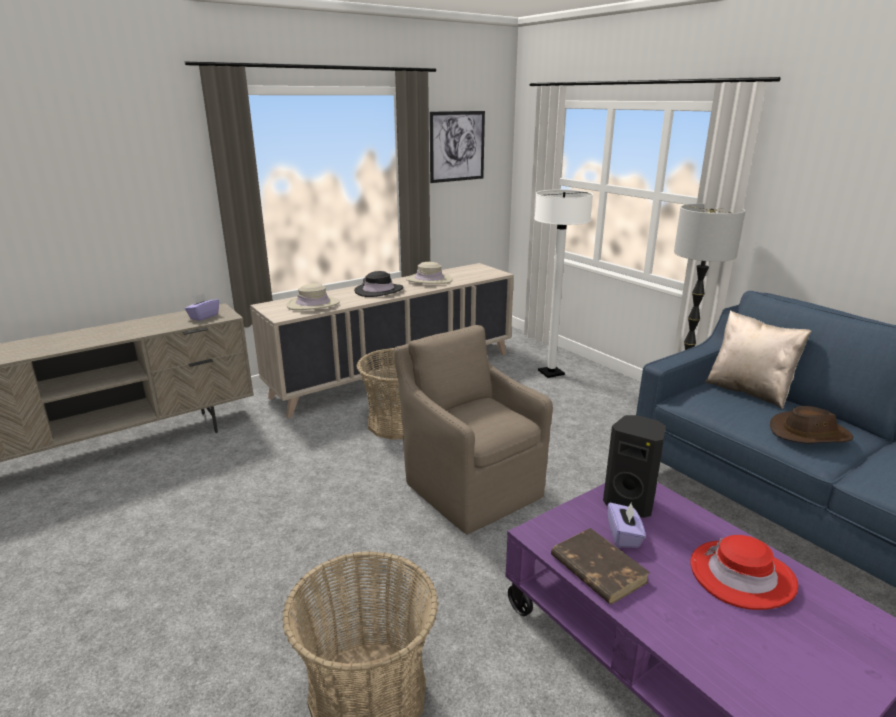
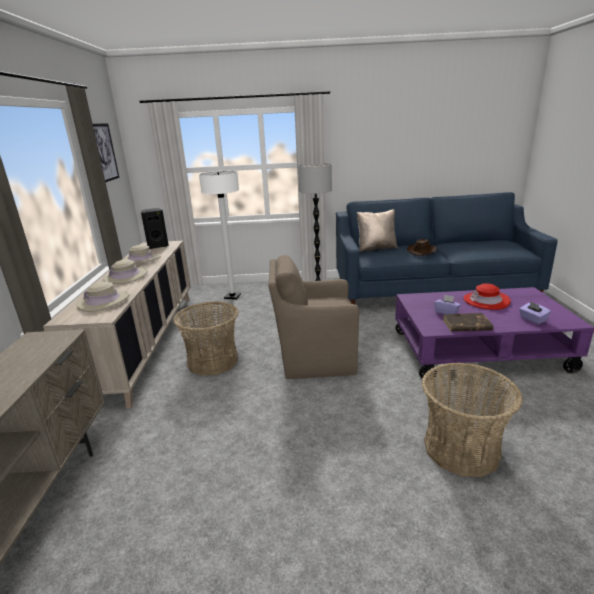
camera: 55 degrees left, 0 degrees up
purple tissue box [185,293,219,321] -> purple tissue box moved to [519,302,551,324]
black hat [354,271,403,297] -> beige hat [103,259,148,284]
black speaker [603,415,666,518] -> black speaker moved to [141,208,169,249]

